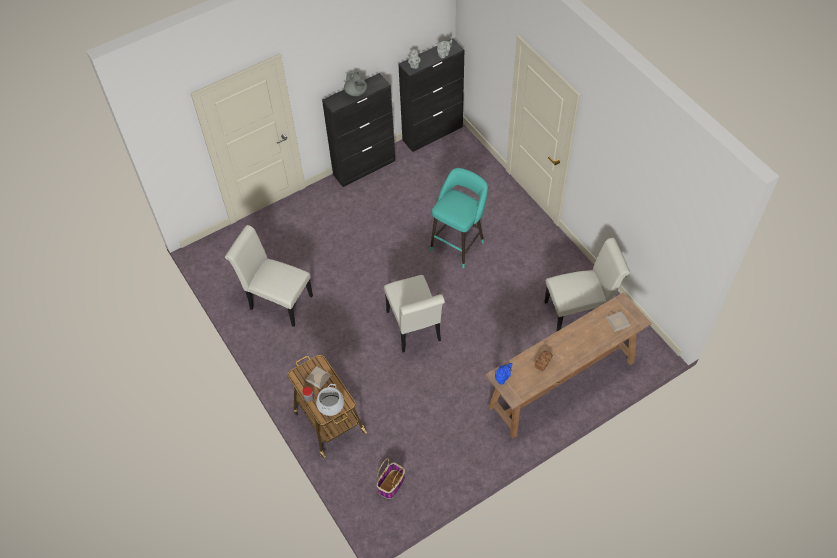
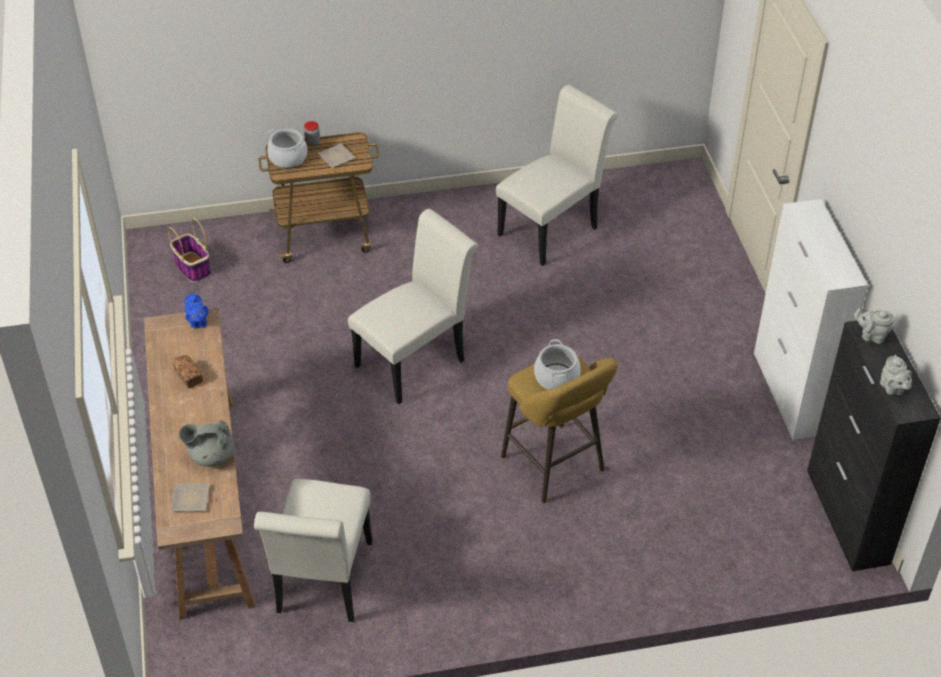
camera: 110 degrees right, 10 degrees down
black cabinet [322,73,395,187] -> white cabinet [754,199,868,440]
grey teapot [344,72,367,96] -> grey teapot moved to [179,420,235,467]
white chair [384,275,445,352] -> white chair turned 135 degrees clockwise [348,209,479,404]
turquoise stool [430,168,488,268] -> yellow stool [501,356,618,503]
none -> cooking pot [534,339,580,390]

